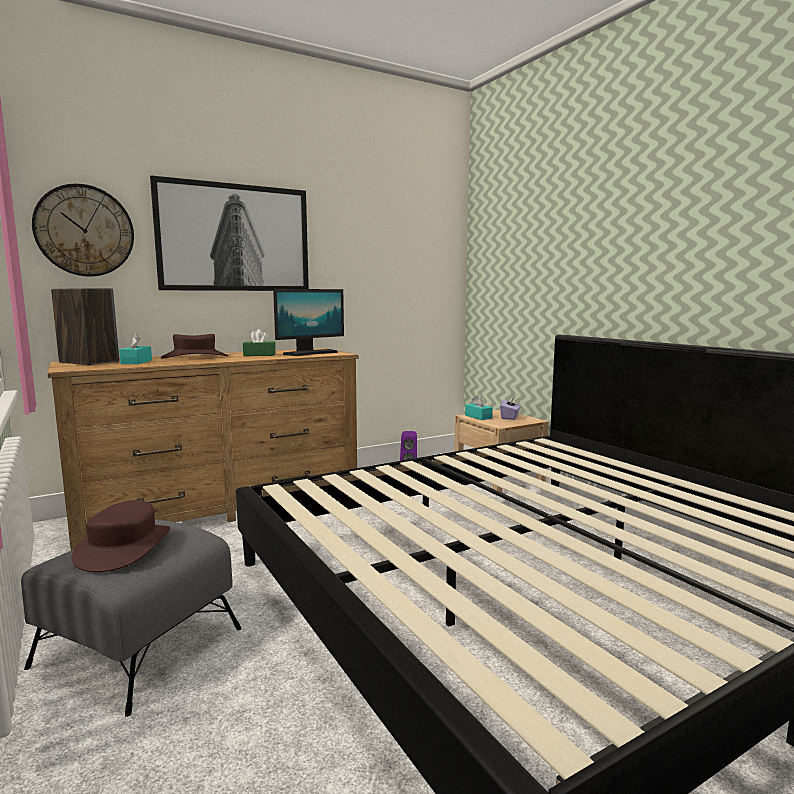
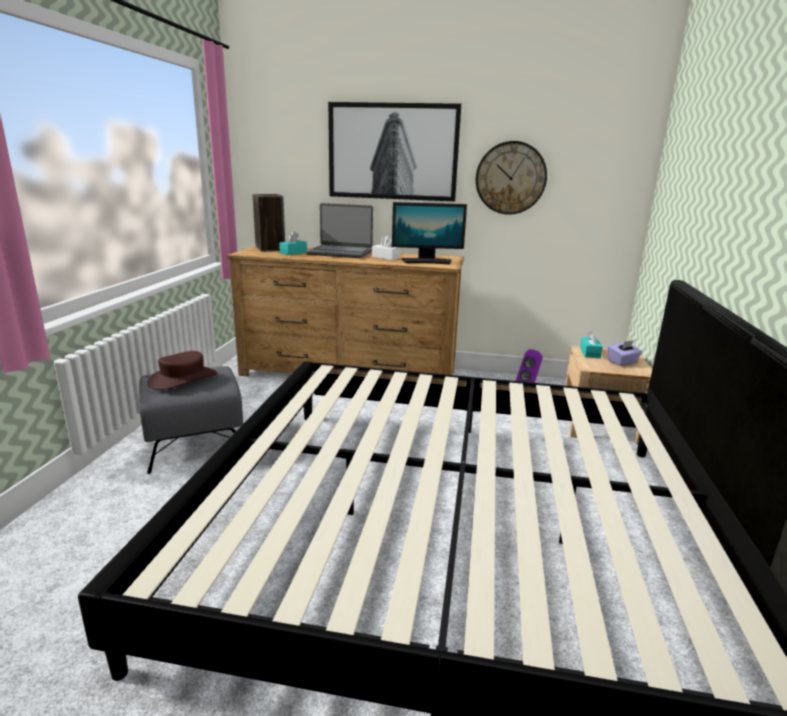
camera: 40 degrees right, 10 degrees up
wall clock [32,184,134,277] -> wall clock moved to [476,141,547,215]
brown hat [161,334,228,359] -> laptop [306,203,373,258]
green tissue box [243,329,276,356] -> white tissue box [372,236,400,260]

